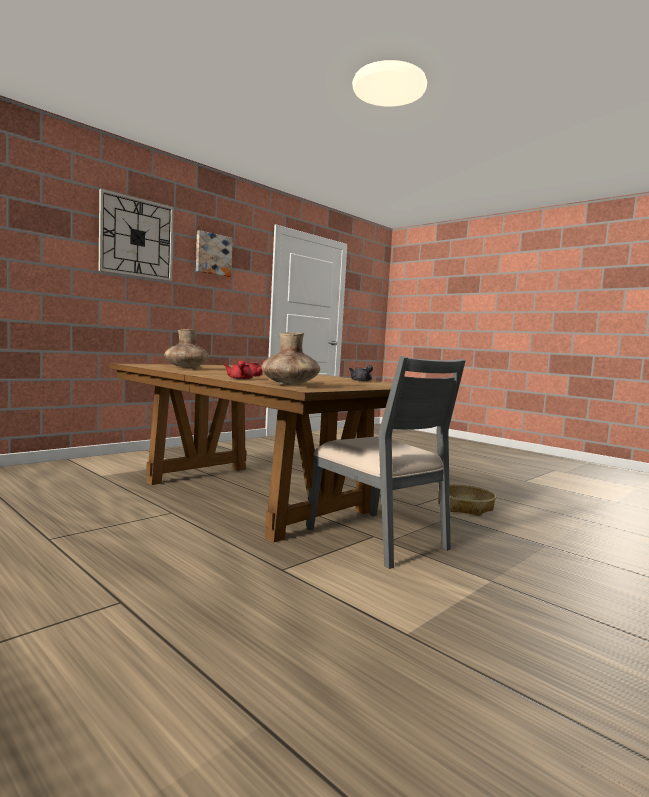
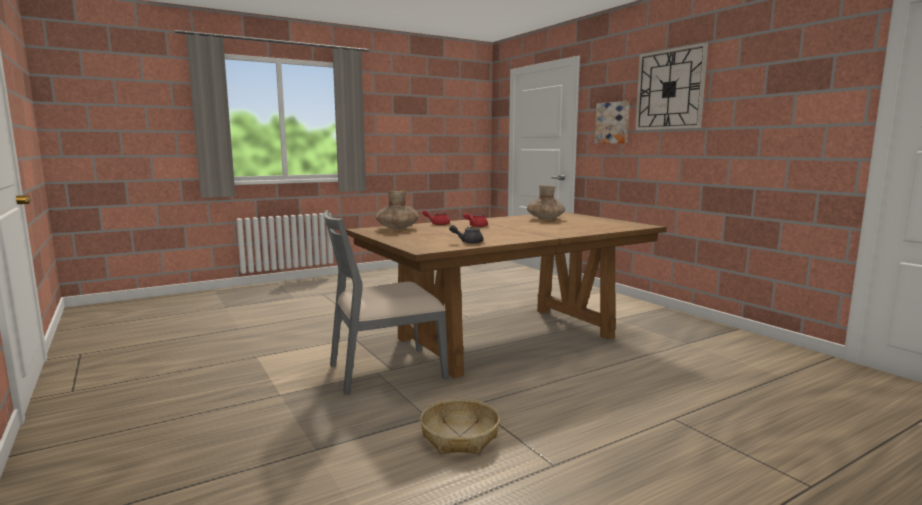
camera: 105 degrees right, 5 degrees up
picture [196,230,233,277] -> picture moved to [595,101,630,144]

